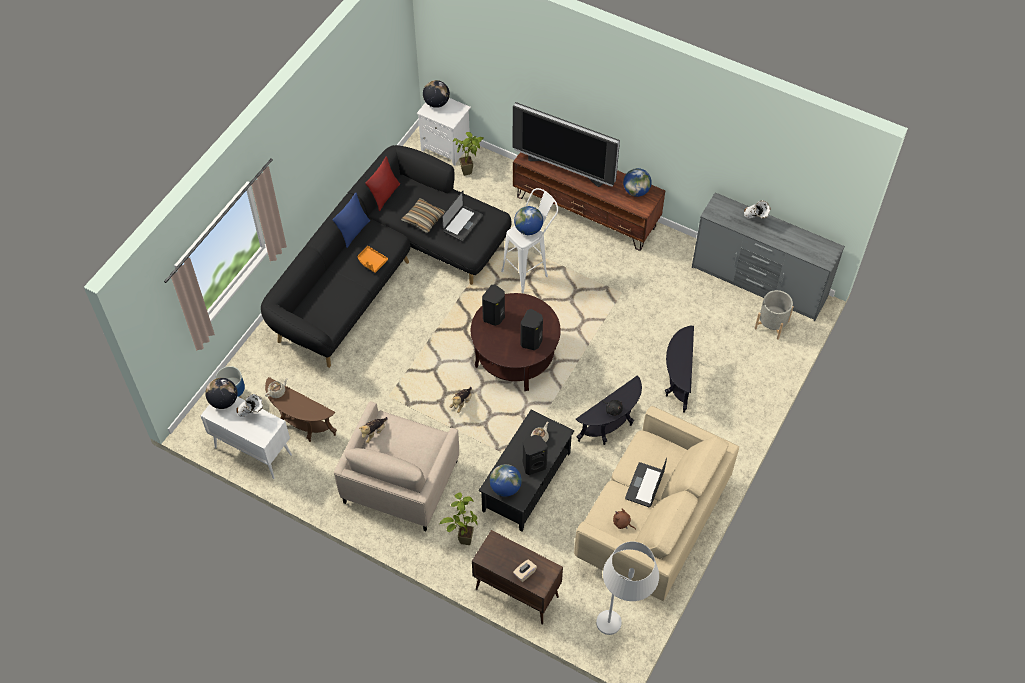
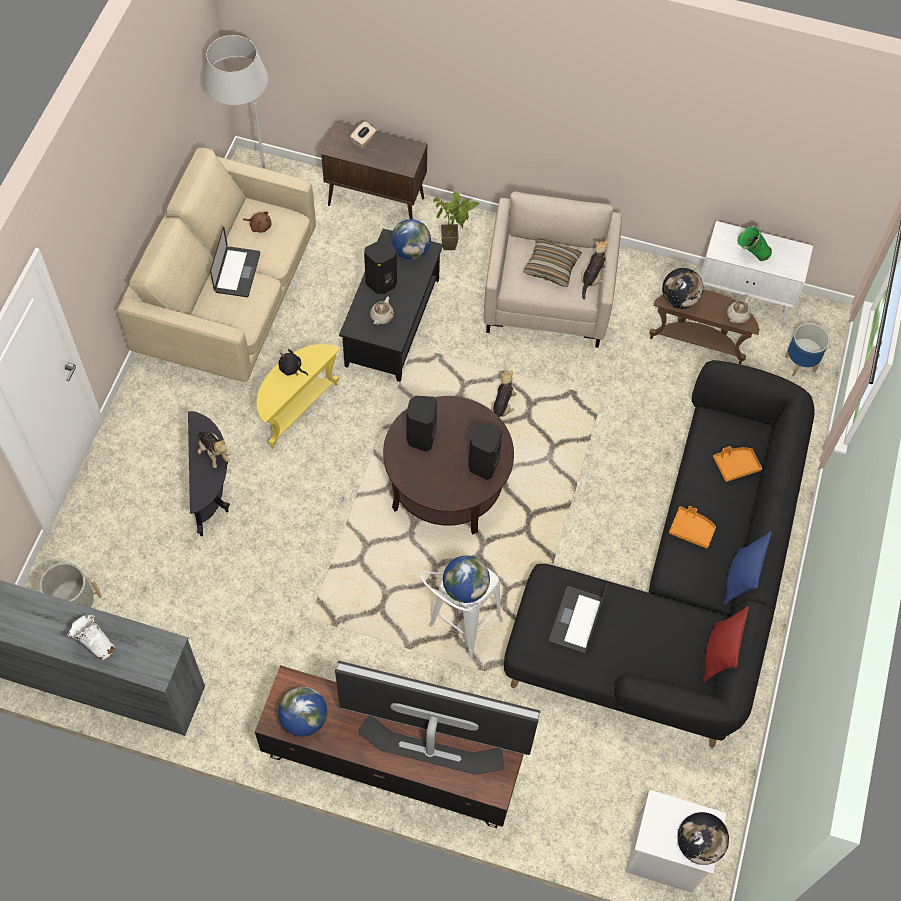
camera: 165 degrees right, 5 degrees up
globe [205,378,237,409] -> globe moved to [662,268,704,309]
white vase [236,394,263,417] -> green vase [737,225,772,261]
pillow [401,198,446,233] -> pillow moved to [523,238,582,287]
potted plant [453,132,484,176] -> none
black side table [576,376,642,445] -> yellow side table [256,344,340,449]
none -> plush toy [195,432,231,468]
none -> orange tray [713,446,762,482]

